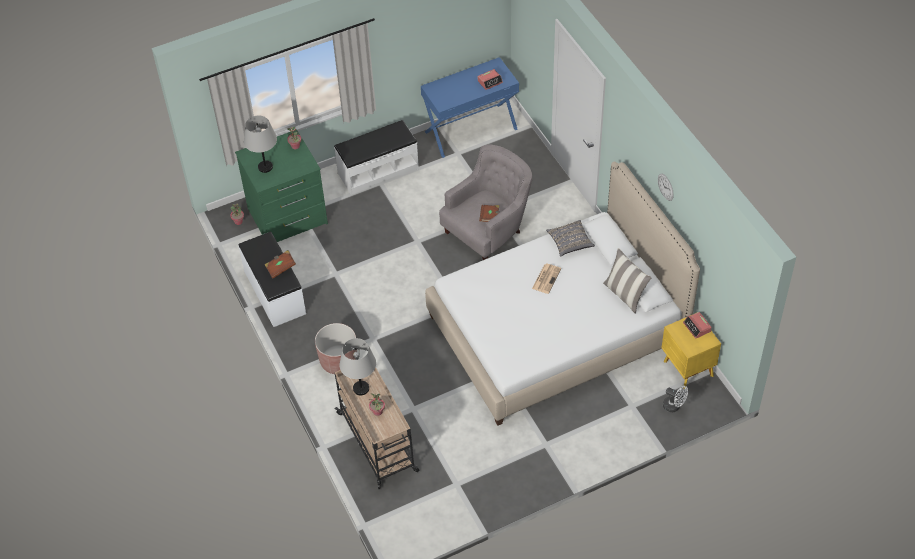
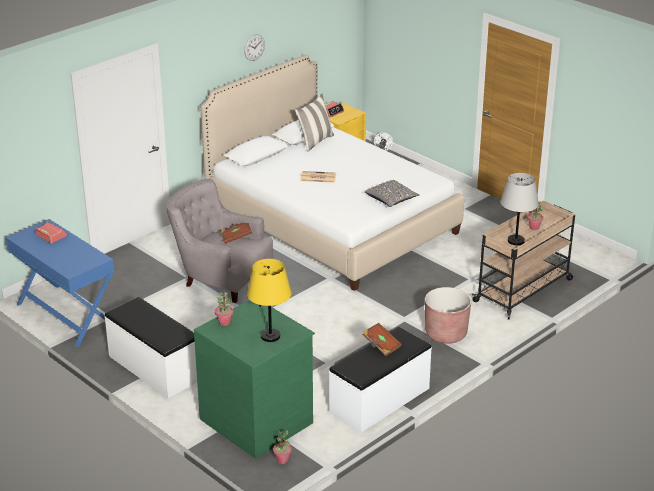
camera: 110 degrees left, 20 degrees down
grey table lamp [244,116,277,173] -> yellow table lamp [247,259,292,342]
grey pillow [546,220,595,257] -> grey pillow moved to [365,180,419,207]

